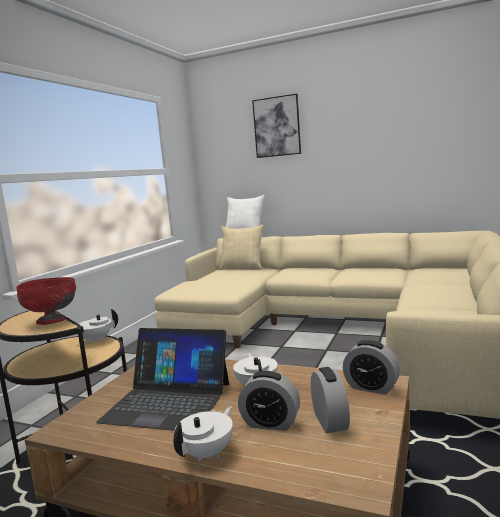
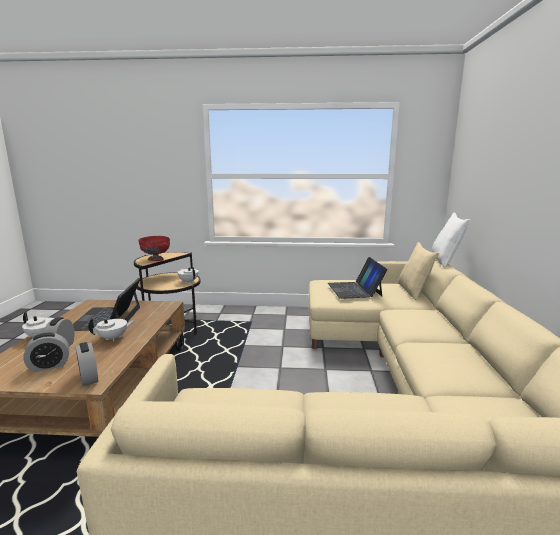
camera: 70 degrees right, 5 degrees up
picture [252,93,301,158] -> none
alarm clock [343,340,400,395] -> alarm clock turned 45 degrees counterclockwise [76,342,98,386]
none -> laptop [328,257,387,299]

